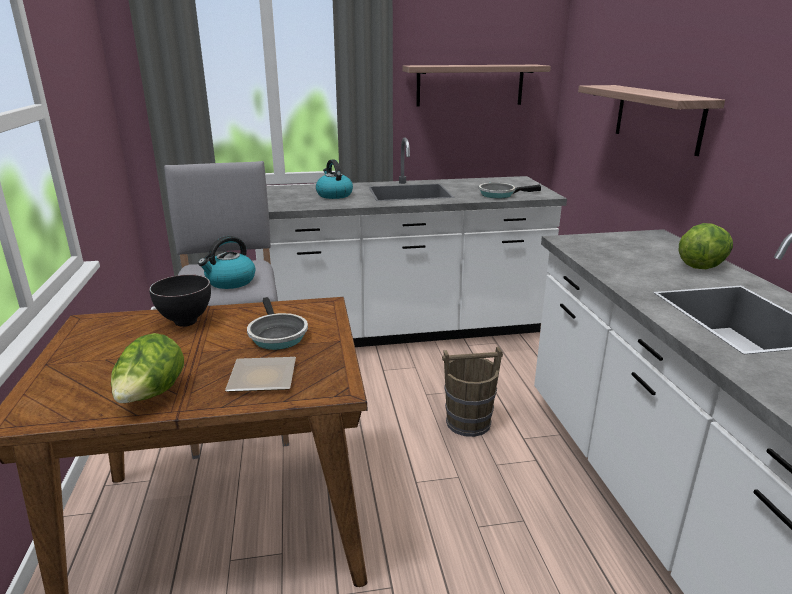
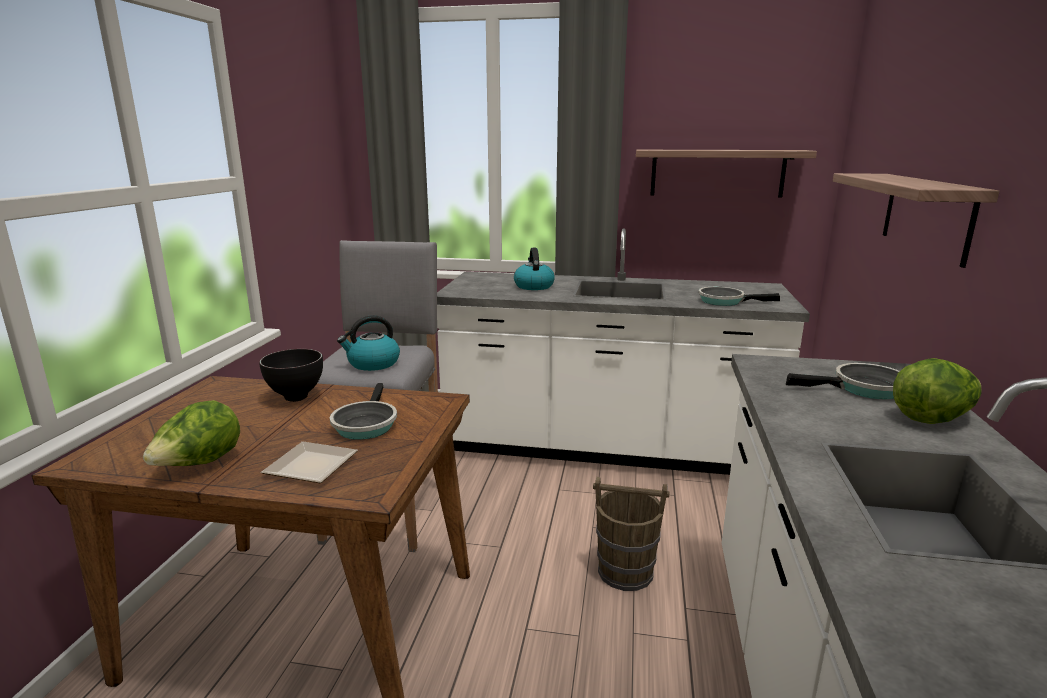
camera: 20 degrees right, 5 degrees down
none -> frying pan [786,363,900,400]

